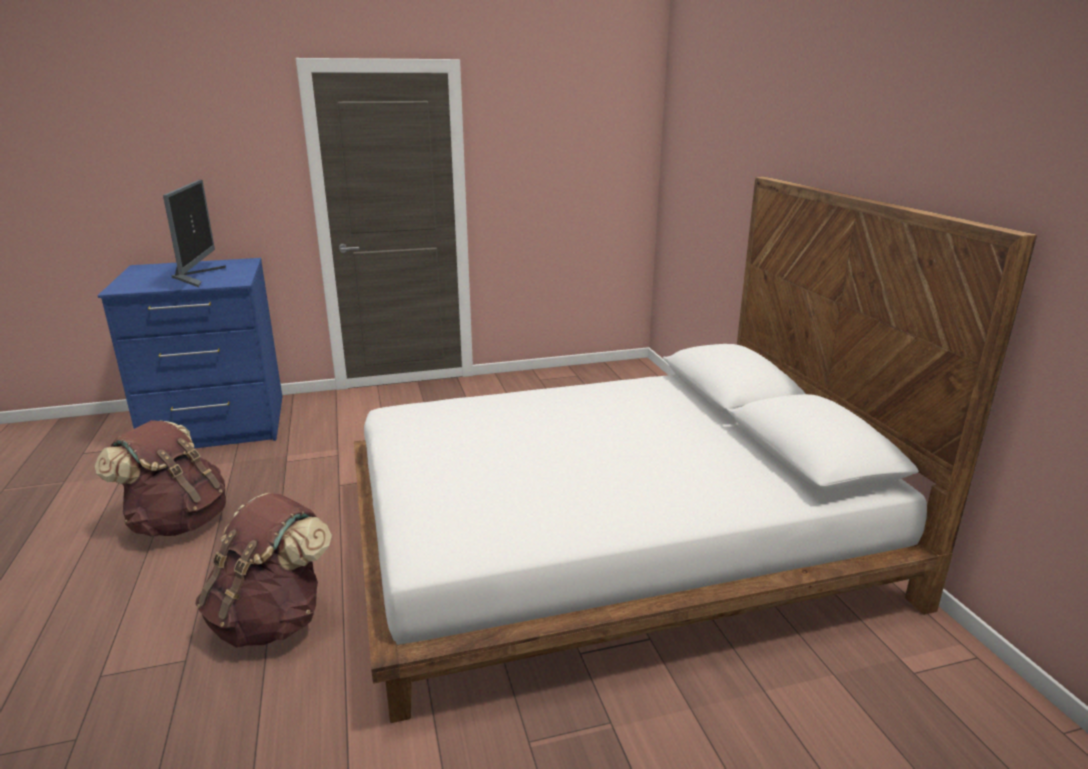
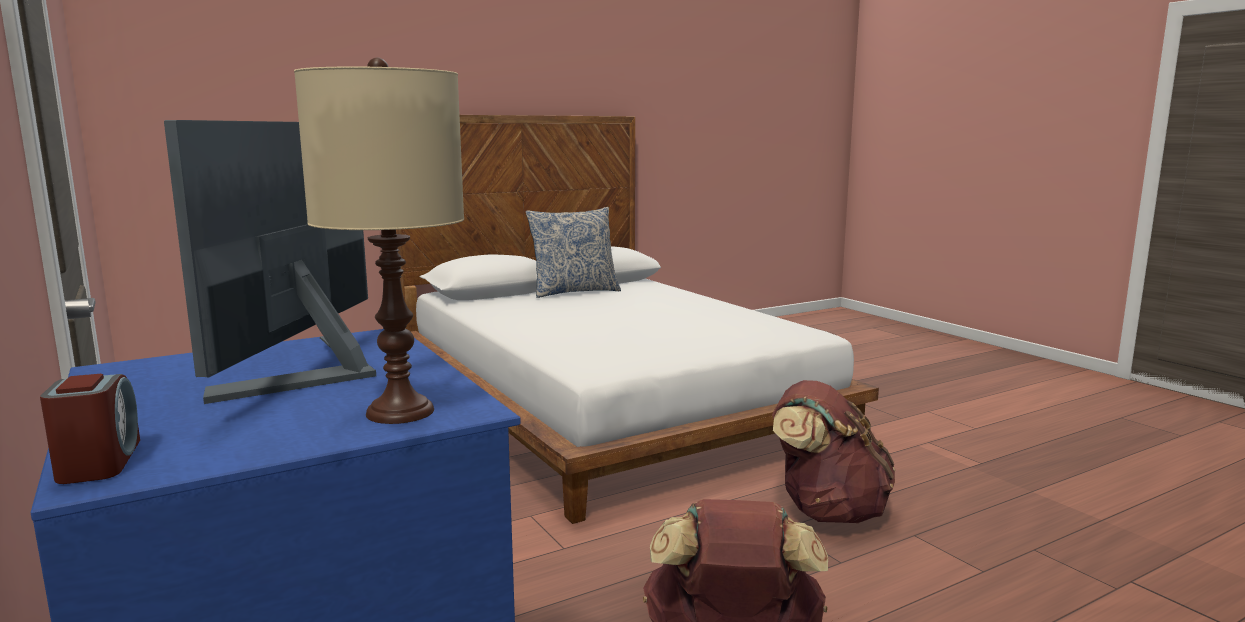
camera: 105 degrees left, 10 degrees down
monitor [163,180,226,287] -> monitor turned 60 degrees counterclockwise [164,120,376,404]
none -> alarm clock [40,374,140,484]
none -> beige table lamp [294,58,464,424]
none -> pillow [526,207,621,298]

